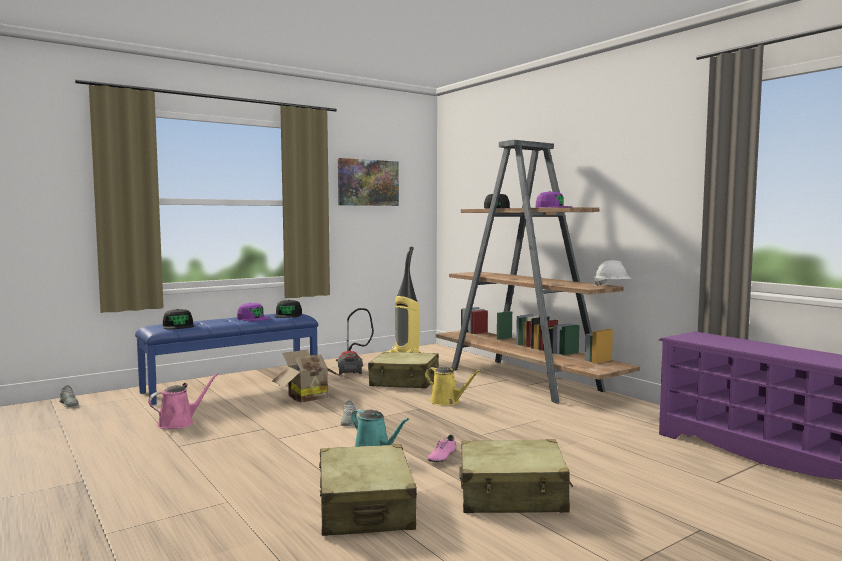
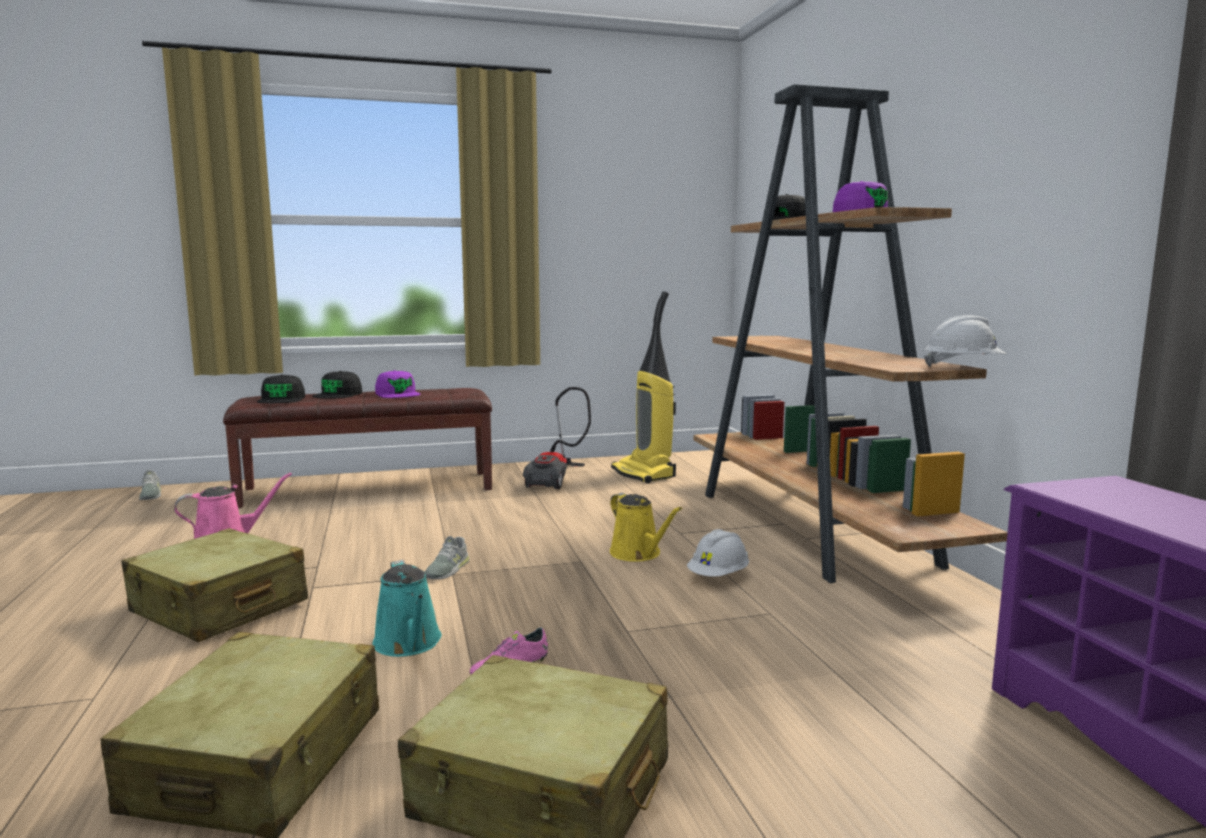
camera: 20 degrees right, 5 degrees up
blue bench [135,314,318,405] -> brown bench [223,388,492,508]
cardboard box [272,350,342,403] -> none
black cap [274,300,302,318] -> black cap moved to [312,371,362,399]
picture [338,158,399,206] -> none
beige suitcase [368,352,439,388] -> beige suitcase moved to [121,528,308,642]
none -> white hard hat [687,529,749,577]

